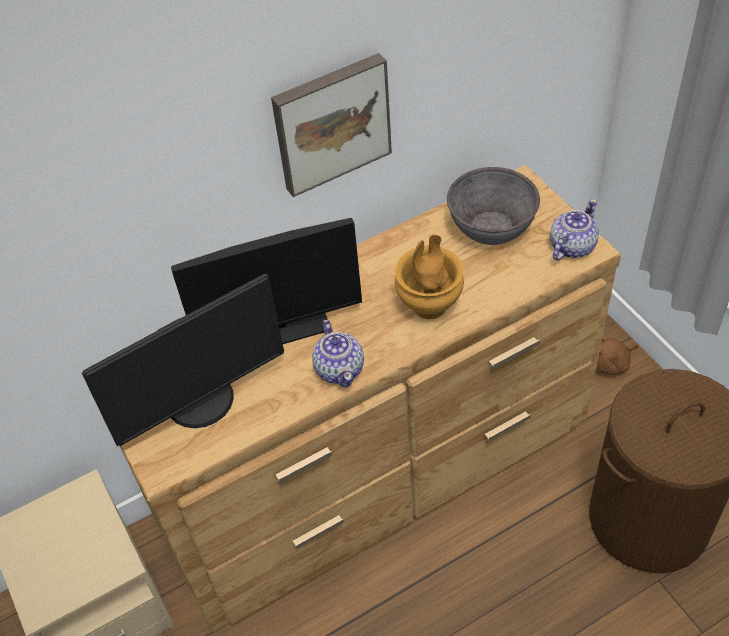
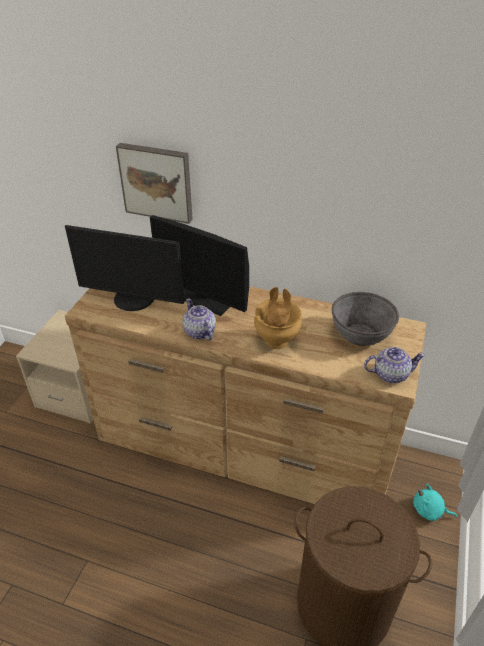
camera: 45 degrees right, 10 degrees down
picture [271,53,392,197] -> picture moved to [116,143,193,224]
teapot [312,320,364,387] -> teapot turned 120 degrees clockwise [183,298,216,341]
brown plush toy [596,338,638,375] -> turquoise plush toy [413,484,457,521]

